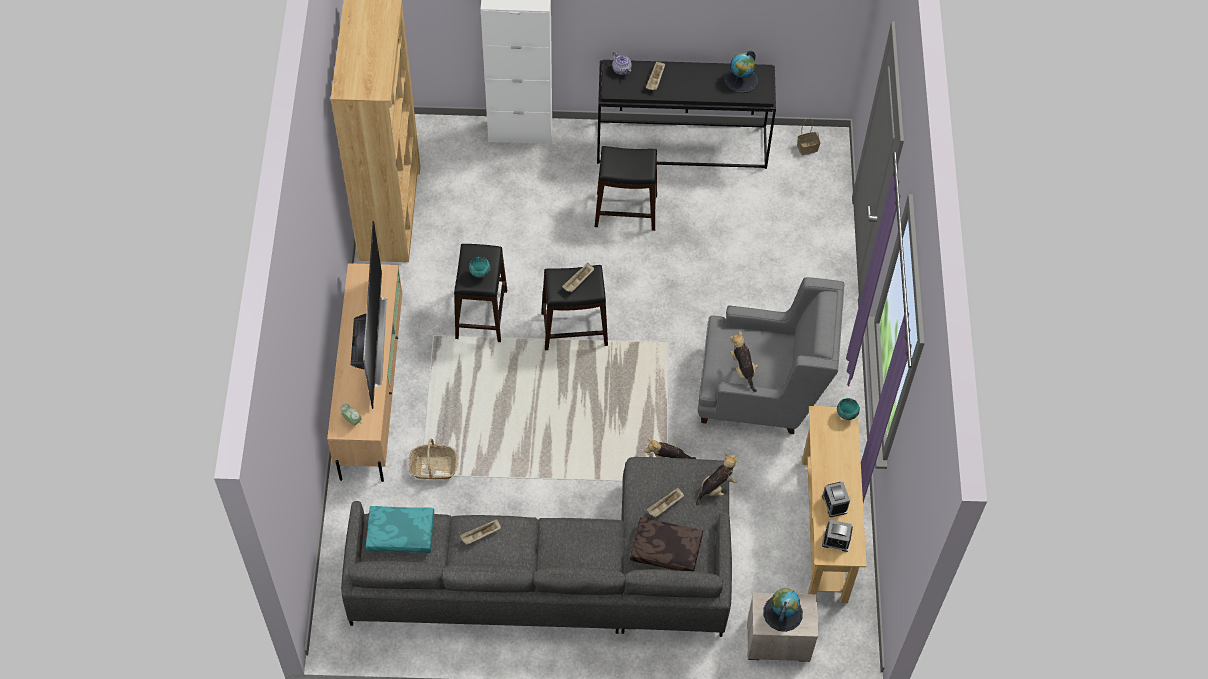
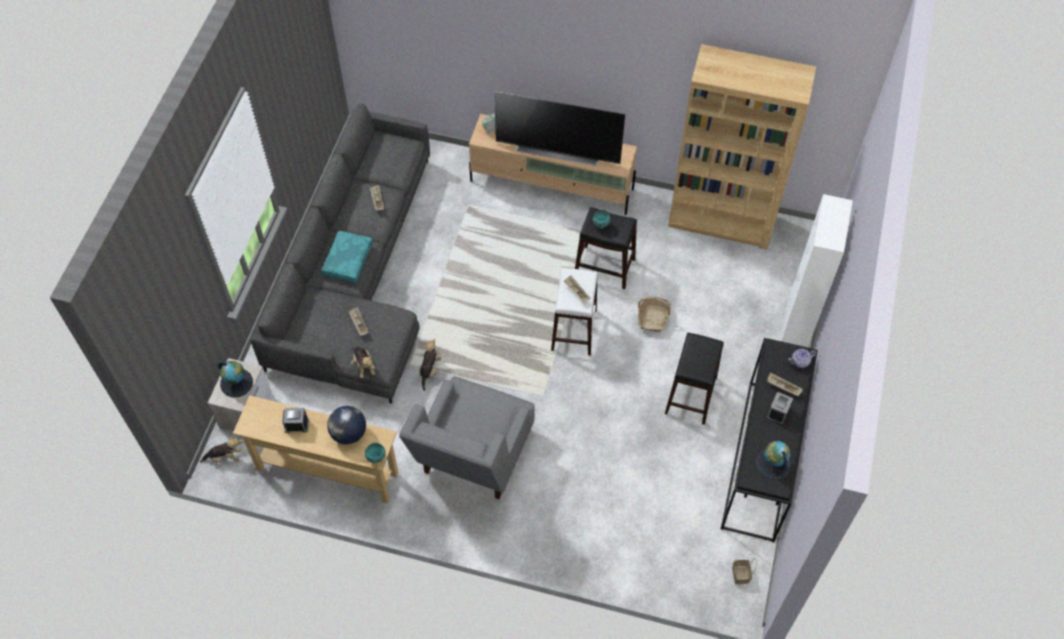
camera: 105 degrees right, 0 degrees up
turquoise pillow [366,506,434,553] -> turquoise pillow moved to [321,231,373,282]
basket [409,439,457,480] -> basket moved to [638,296,671,332]
black stool [541,265,608,350] -> white stool [551,268,598,356]
brown pillow [630,517,703,571] -> none
plush toy [730,331,758,392] -> plush toy moved to [200,435,243,466]
alarm clock [822,520,853,552] -> alarm clock moved to [767,392,793,425]
none -> globe [327,406,366,445]

